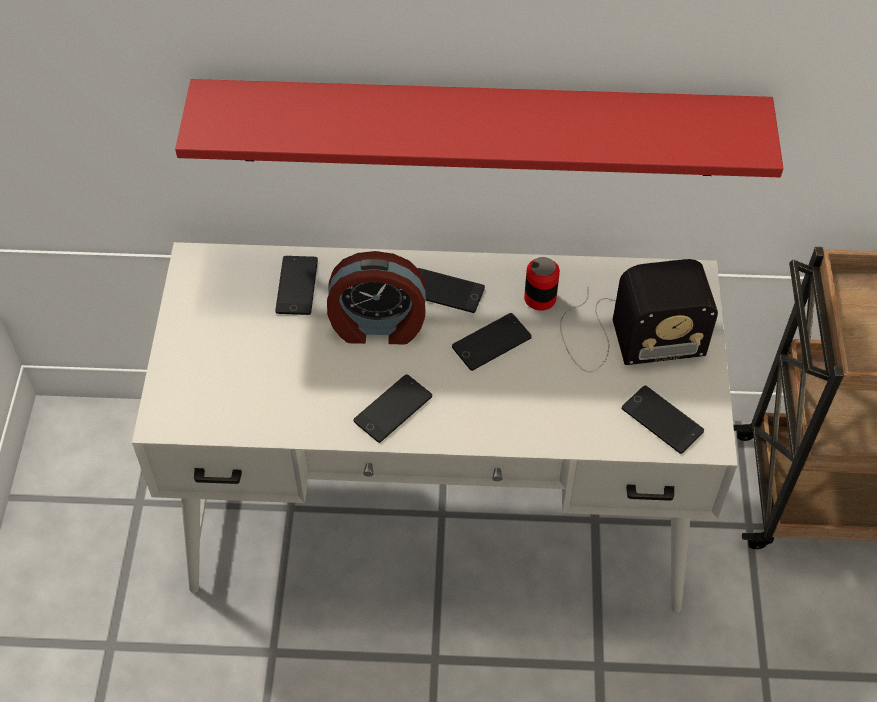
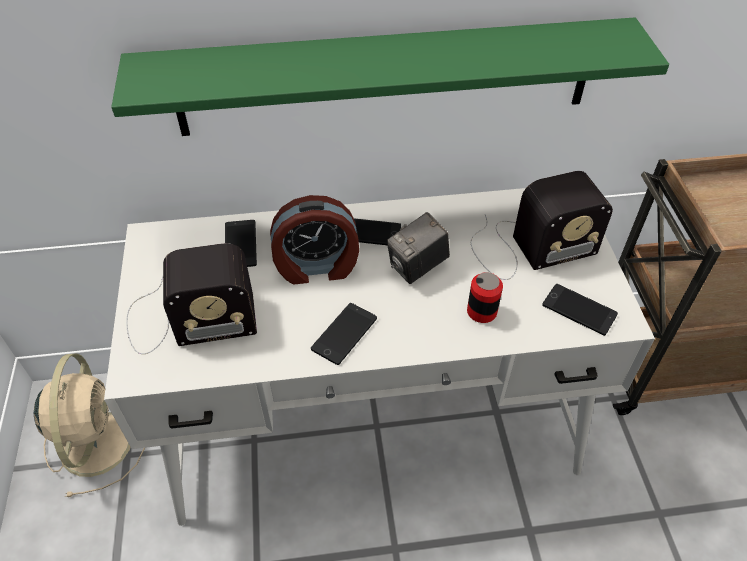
camera: 10 degrees left, 5 degrees down
red shelf [175,79,784,177] -> green shelf [111,17,669,136]
phone [452,313,532,371] -> camera [387,212,450,284]
can [524,257,560,311] -> can moved to [467,272,503,323]
none -> beige fan [34,354,145,497]
none -> radio [126,243,257,354]

